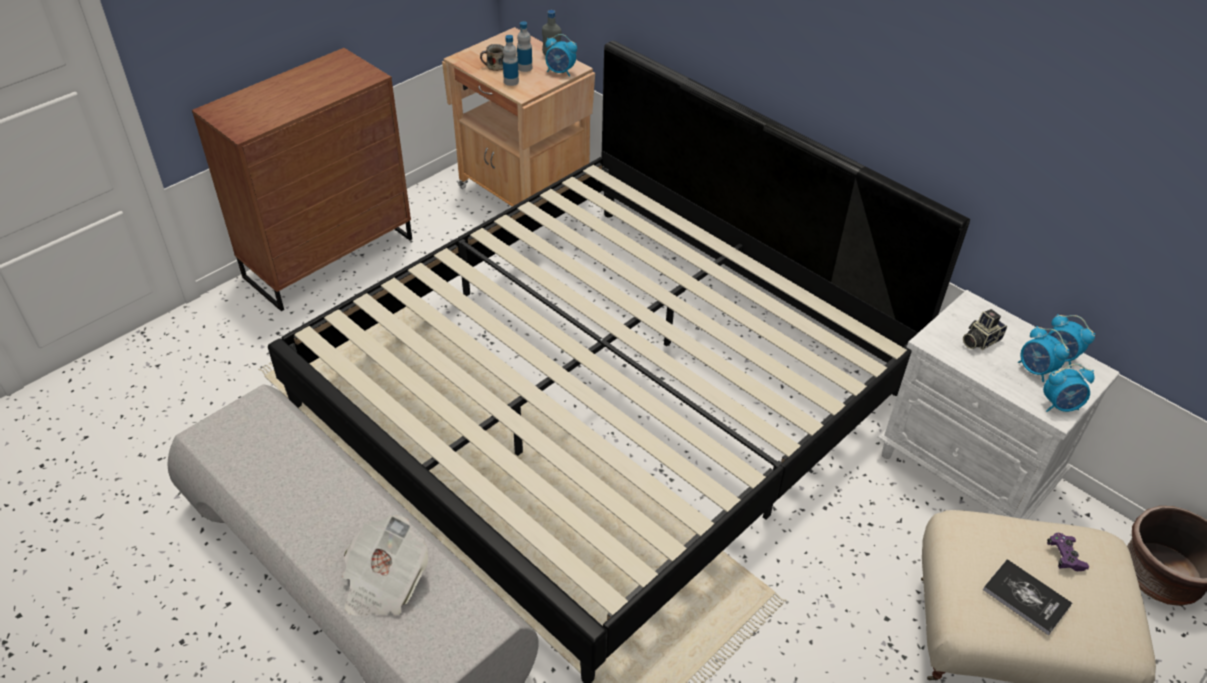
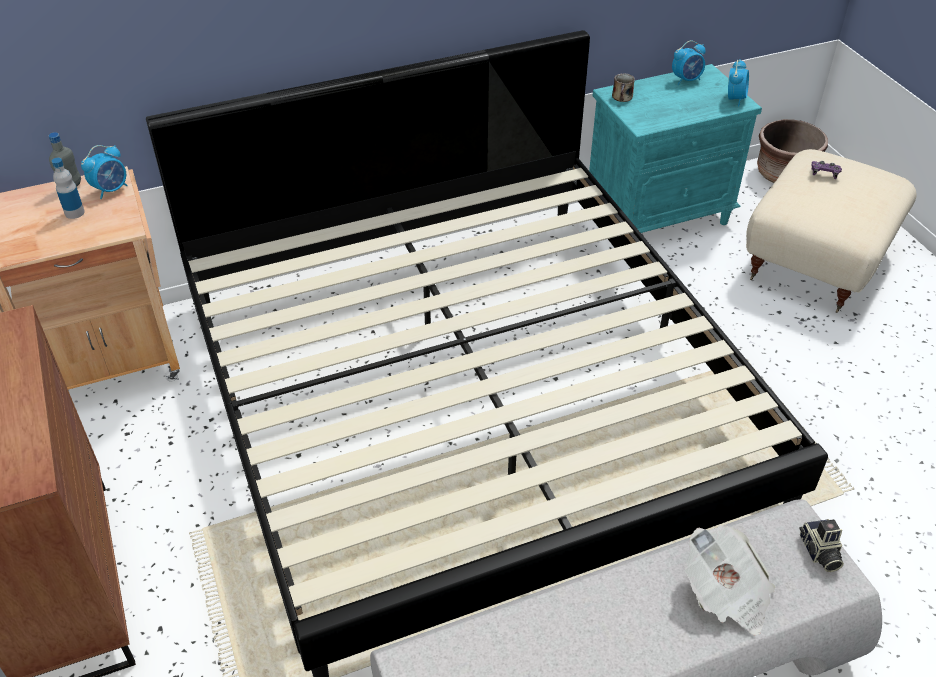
camera: 65 degrees left, 0 degrees up
mug [480,44,504,71] -> mug moved to [612,73,635,102]
bottle [503,35,519,86] -> none
white nightstand [878,290,1120,520] -> turquoise nightstand [589,64,762,233]
camera [963,309,1007,350] -> camera moved to [799,519,844,572]
book [983,559,1072,636] -> none
alarm clock [1018,326,1070,382] -> none

